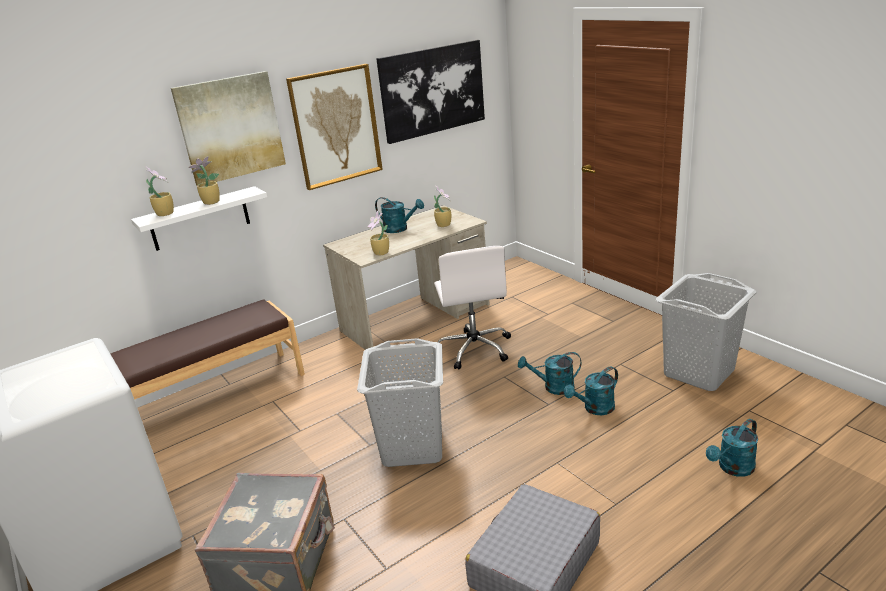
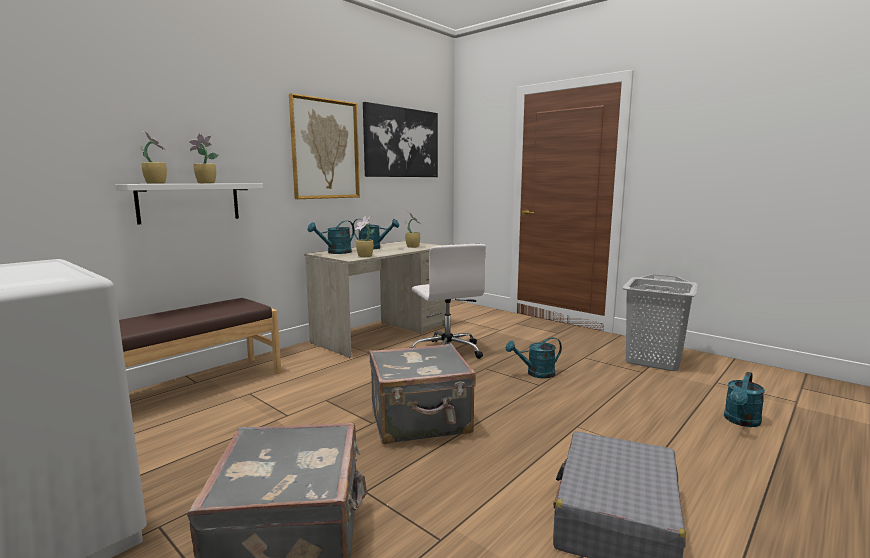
camera: 15 degrees left, 15 degrees down
picture [171,71,286,186] -> none
grey laundry basket [357,338,443,467] -> grey suitcase [369,343,476,444]
turquoise watering can [564,366,618,415] -> turquoise watering can moved to [308,221,355,254]

